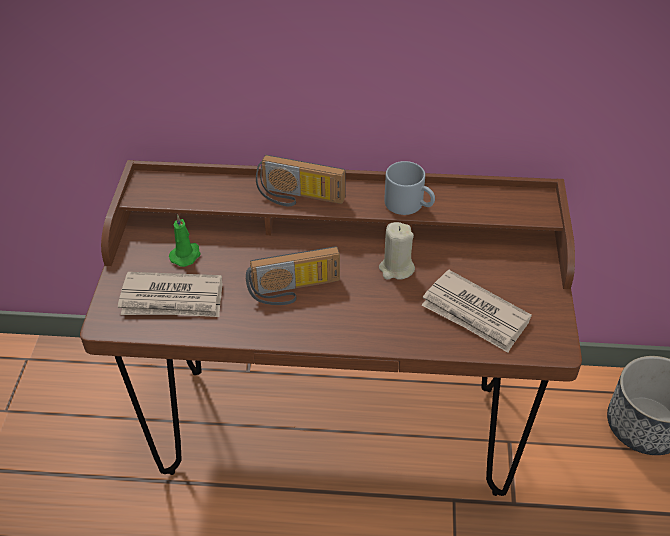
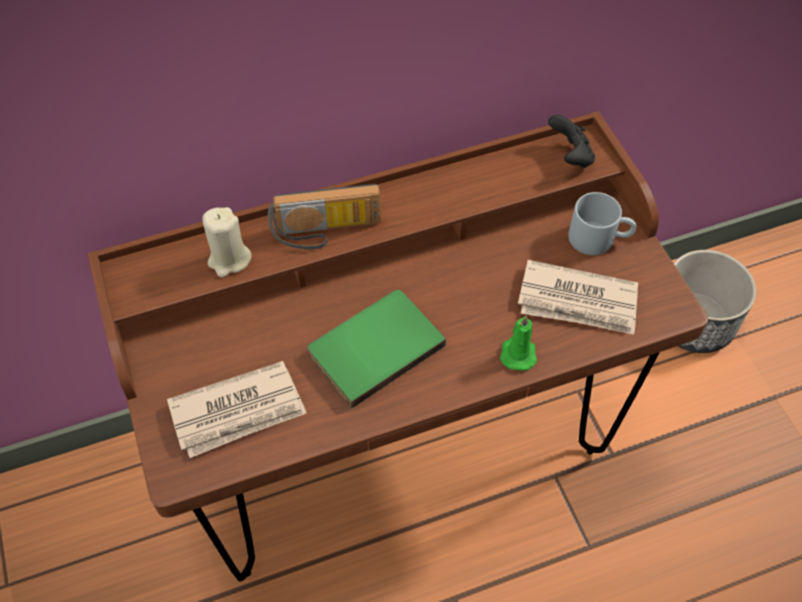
camera: 25 degrees left, 10 degrees up
green candle [169,214,201,267] -> green candle moved to [500,315,537,371]
radio [246,247,340,305] -> green book [308,290,446,408]
beige candle [379,222,415,280] -> beige candle moved to [202,207,252,277]
grey mug [384,161,435,215] -> grey mug moved to [568,192,636,255]
none -> black game controller [548,115,595,168]

